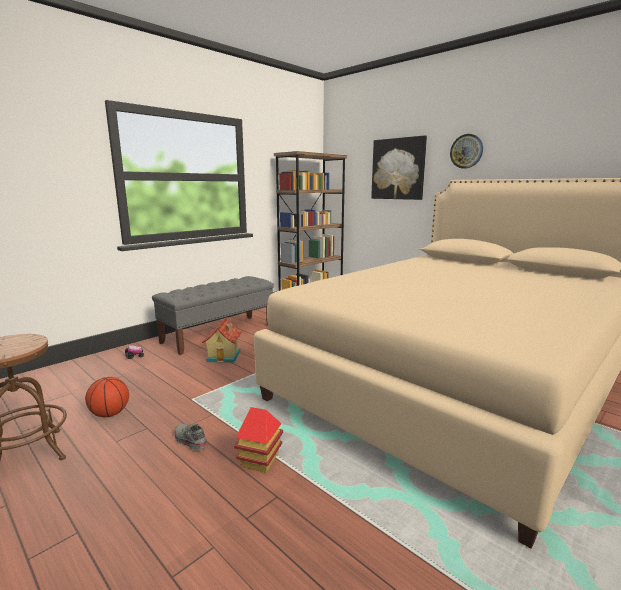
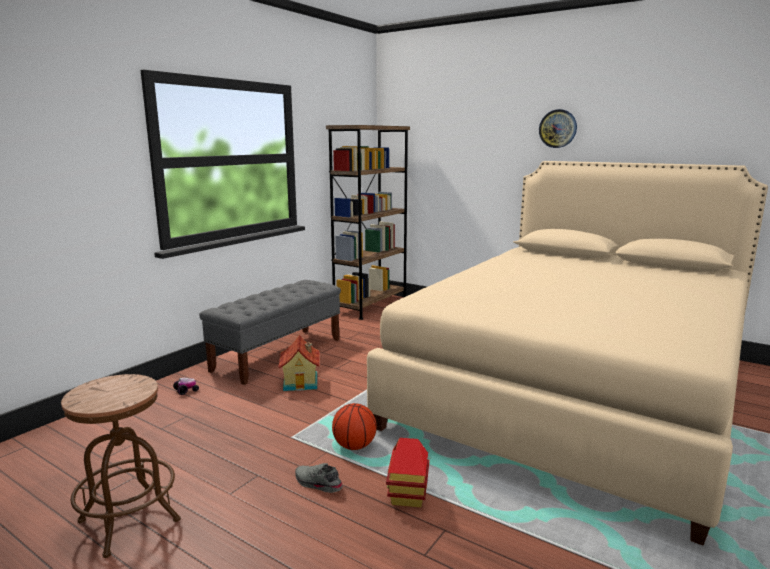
camera: 10 degrees left, 0 degrees up
basketball [85,377,129,417] -> basketball moved to [332,403,377,450]
picture [371,135,427,200] -> none

